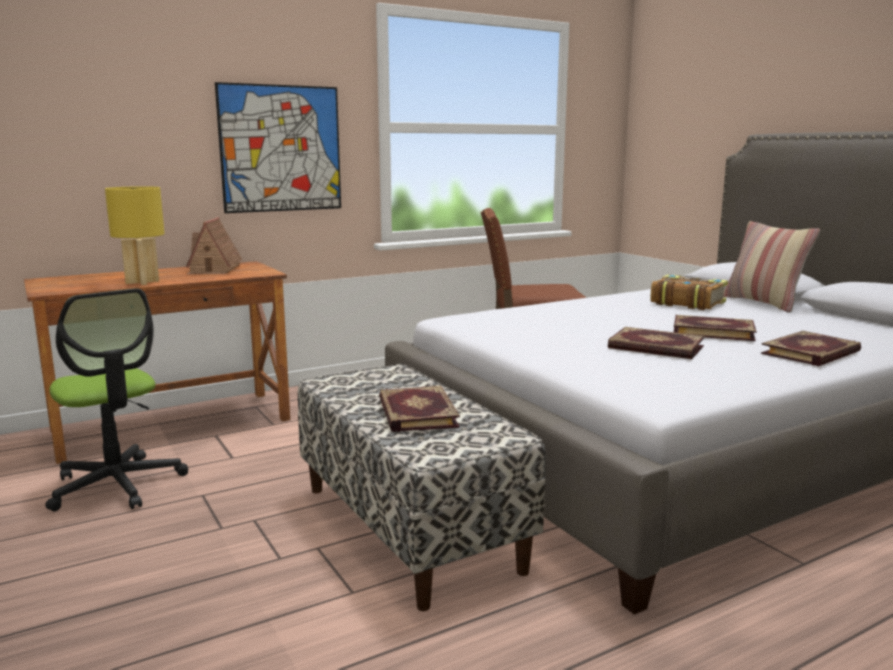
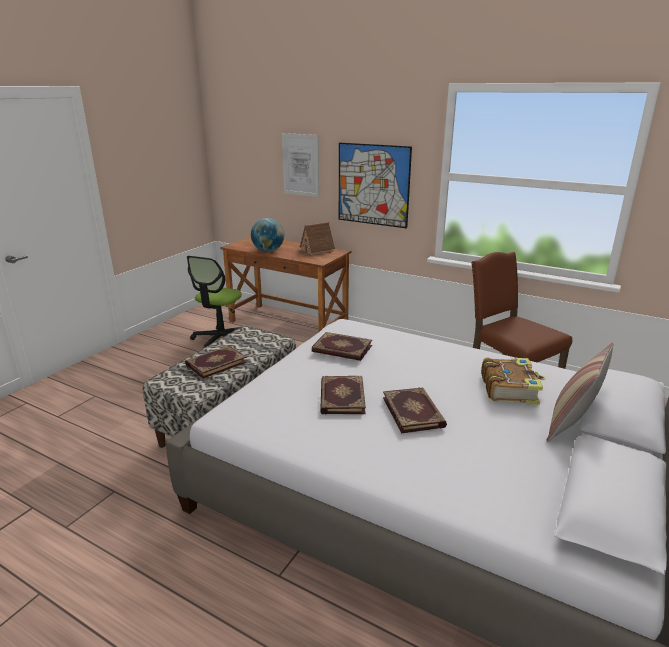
camera: 60 degrees right, 10 degrees up
yellow table lamp [105,186,165,285] -> globe [251,218,284,252]
book [761,331,861,366] -> book moved to [312,332,372,361]
none -> picture [282,133,319,197]

